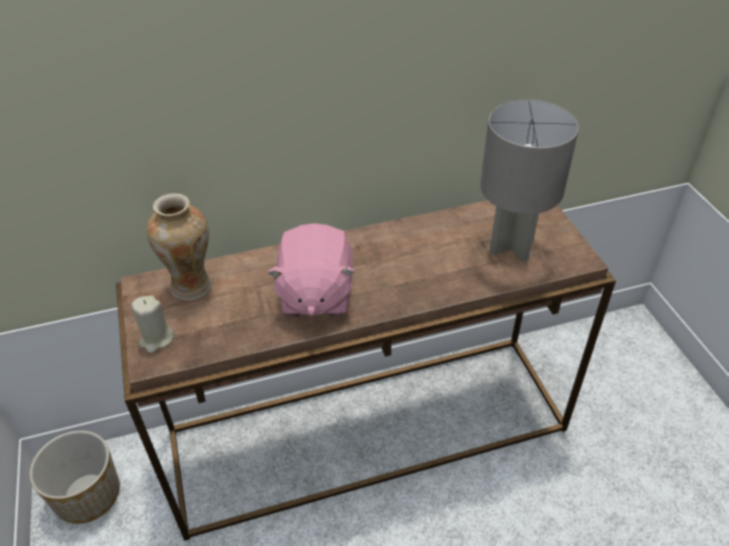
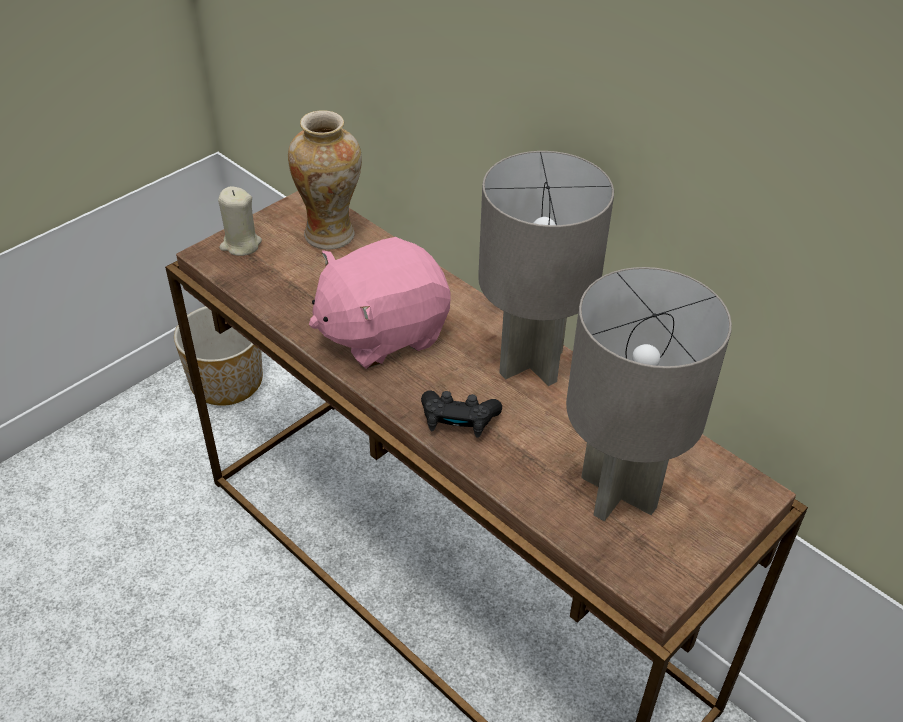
camera: 60 degrees right, 0 degrees up
none -> black game controller [421,390,502,438]
none -> grey table lamp [478,151,614,386]

